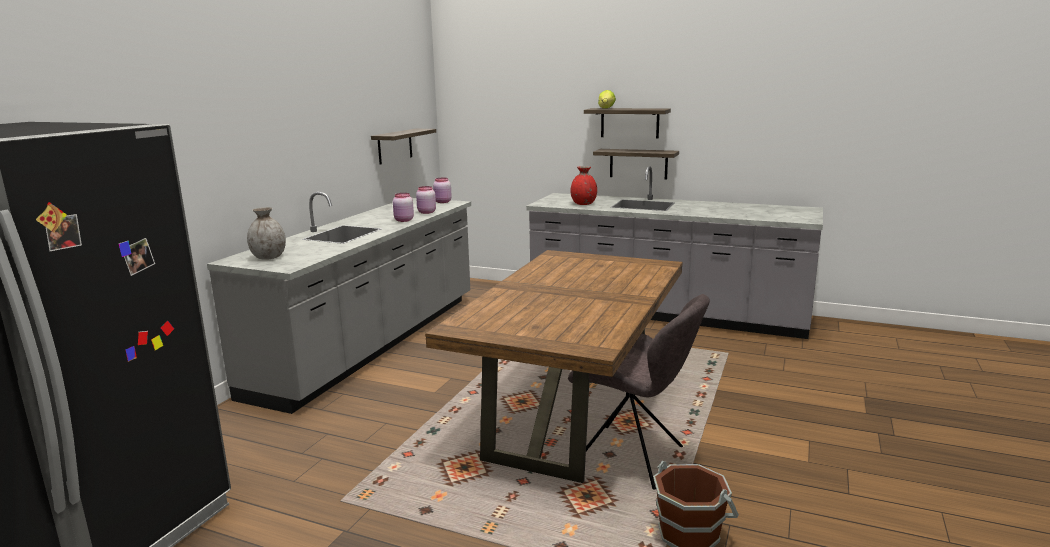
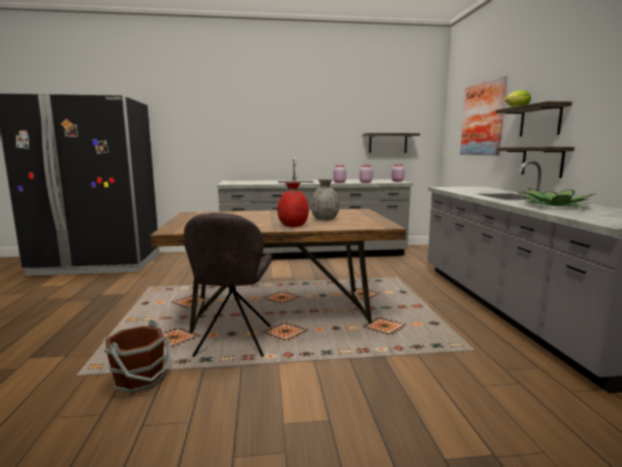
camera: 60 degrees right, 5 degrees down
grey vase [247,207,286,260] -> grey vase moved to [311,179,340,221]
red vase [571,166,597,205] -> red vase moved to [277,182,309,227]
none -> picture [460,76,507,155]
none -> potted plant [517,188,595,206]

